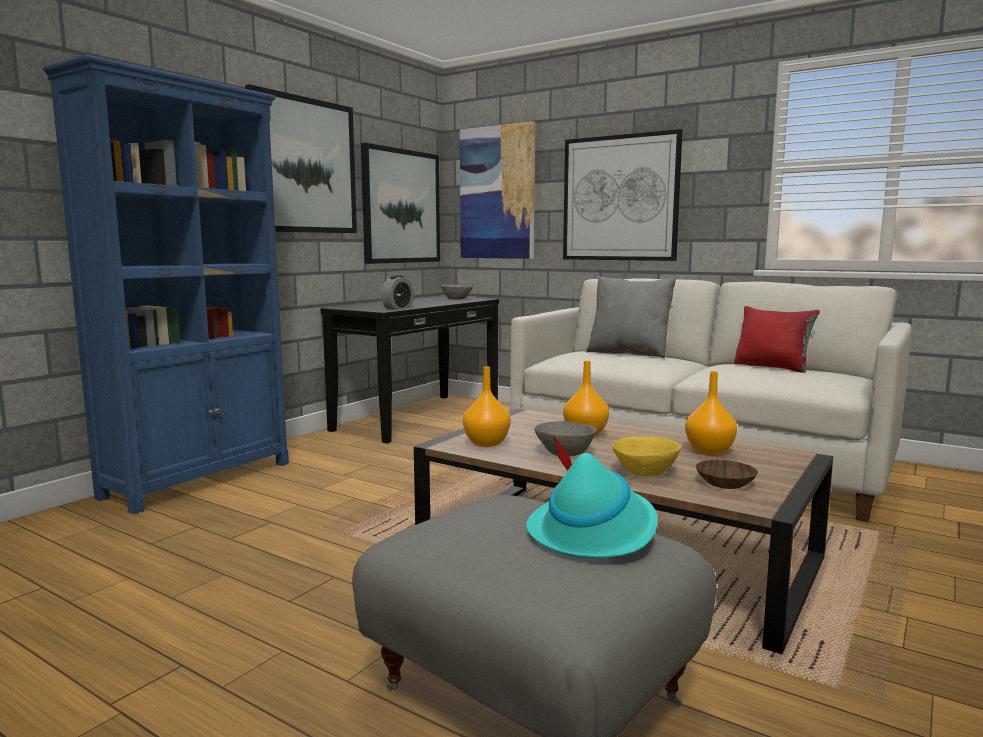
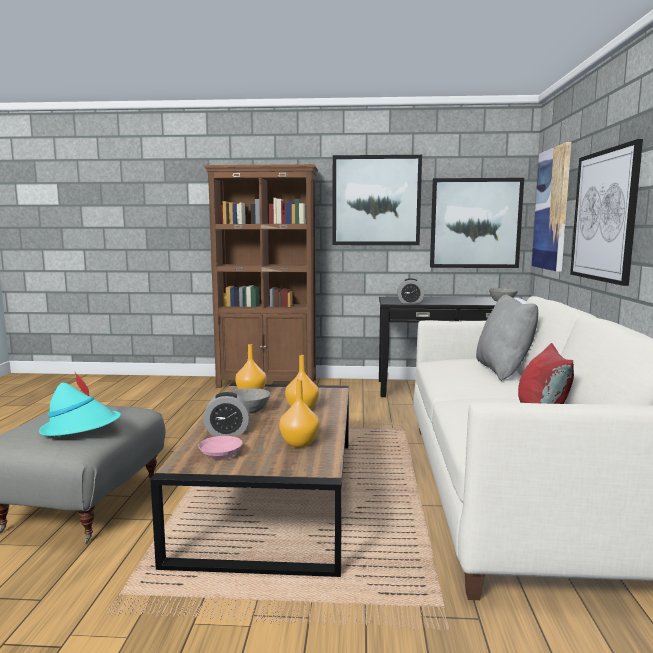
camera: 60 degrees right, 0 degrees up
blue bookcase [42,54,289,514] -> brown bookcase [204,164,318,388]
yellow bowl [612,436,681,476] -> alarm clock [203,392,250,436]
brown bowl [696,460,758,489] -> pink bowl [198,436,243,459]

